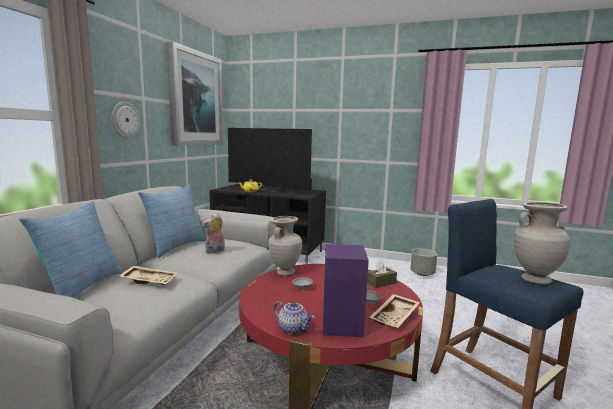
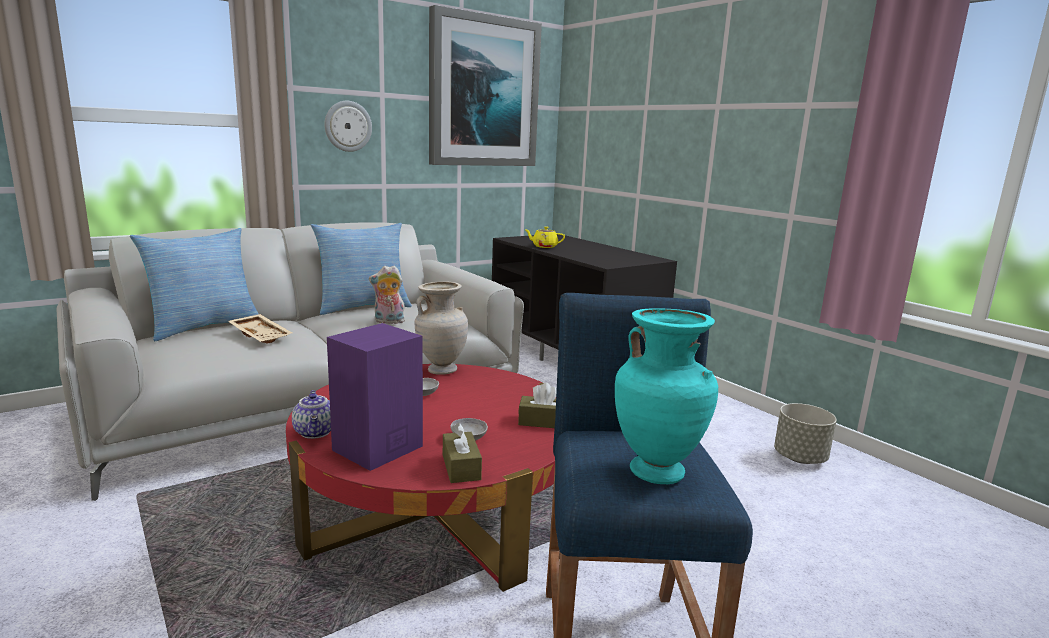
camera: 35 degrees right, 5 degrees up
television [228,128,312,192] -> none
beige tray [369,294,420,328] -> brown tissue box [443,423,482,483]
beige vase [514,202,570,284] -> turquoise vase [615,308,718,484]

